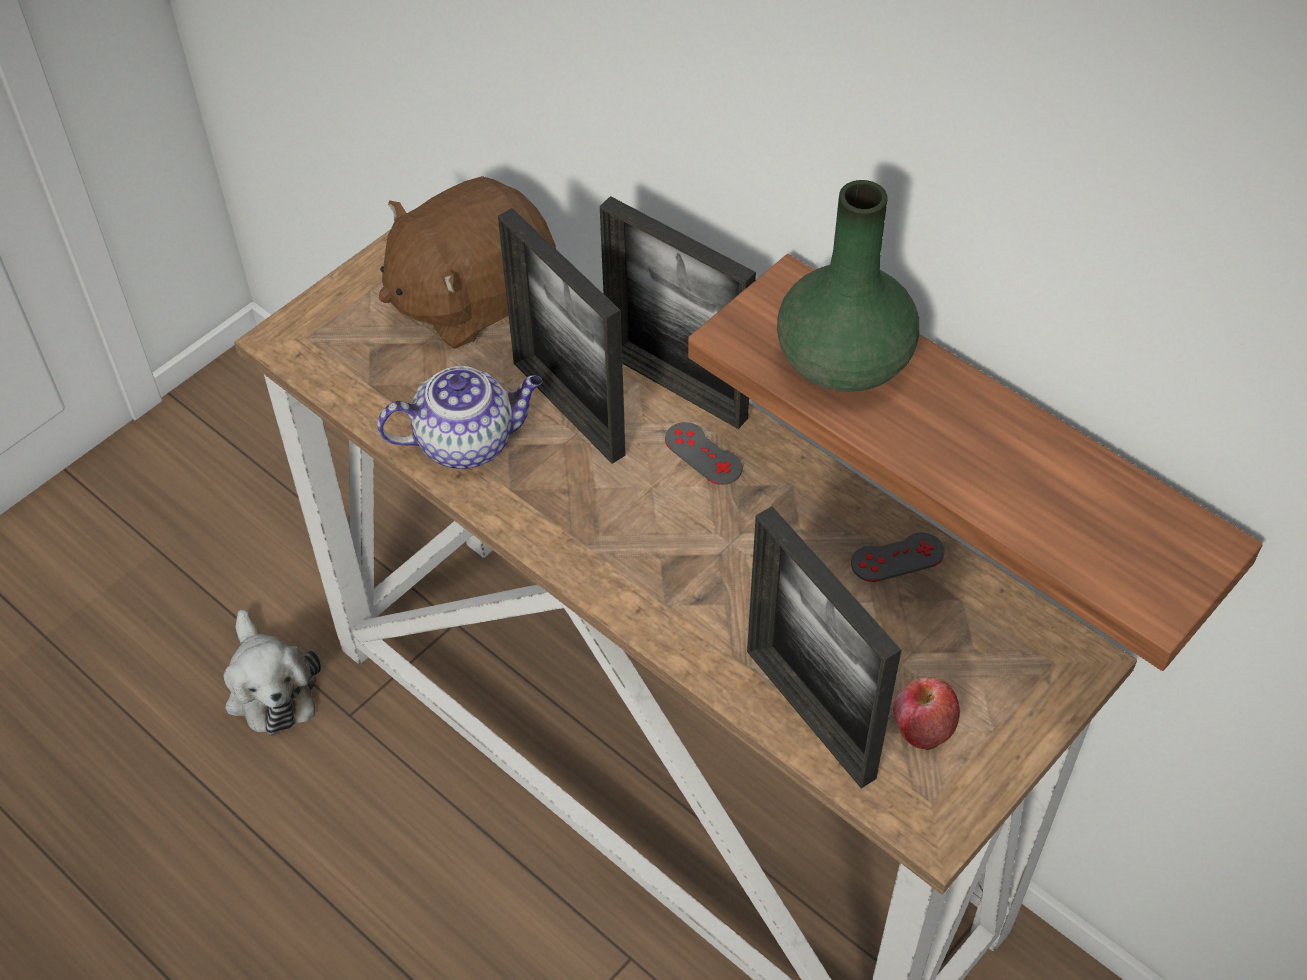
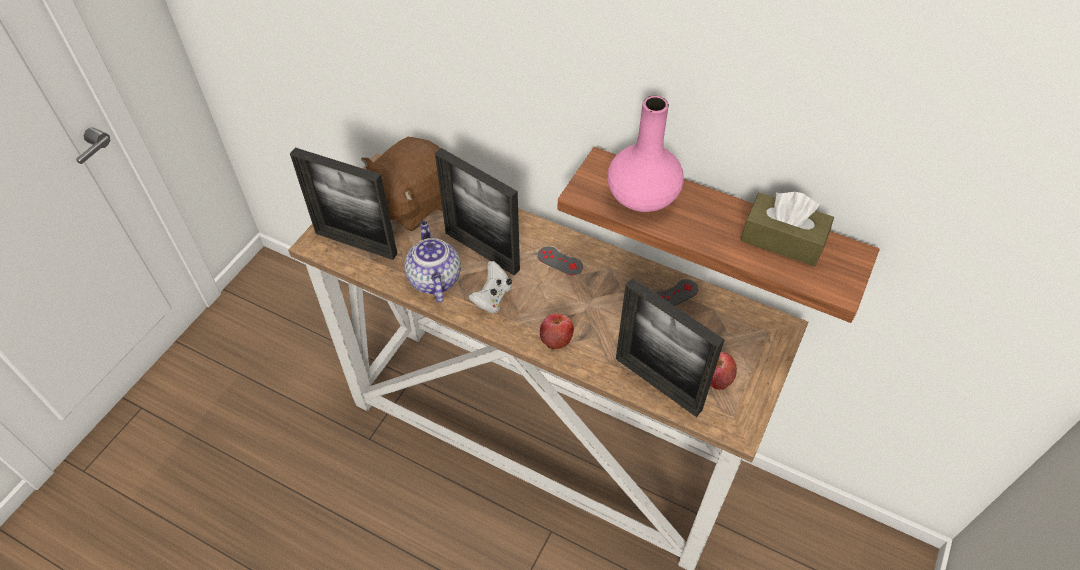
camera: 15 degrees left, 0 degrees up
plush toy [224,609,321,736] -> none
teapot [377,366,542,469] -> teapot turned 75 degrees counterclockwise [404,221,461,303]
picture frame [600,196,756,429] -> picture frame moved to [290,148,398,260]
green vase [777,180,919,392] -> pink vase [607,96,684,212]
none -> white game controller [468,261,512,314]
none -> apple [540,313,574,349]
none -> brown tissue box [740,192,834,266]

